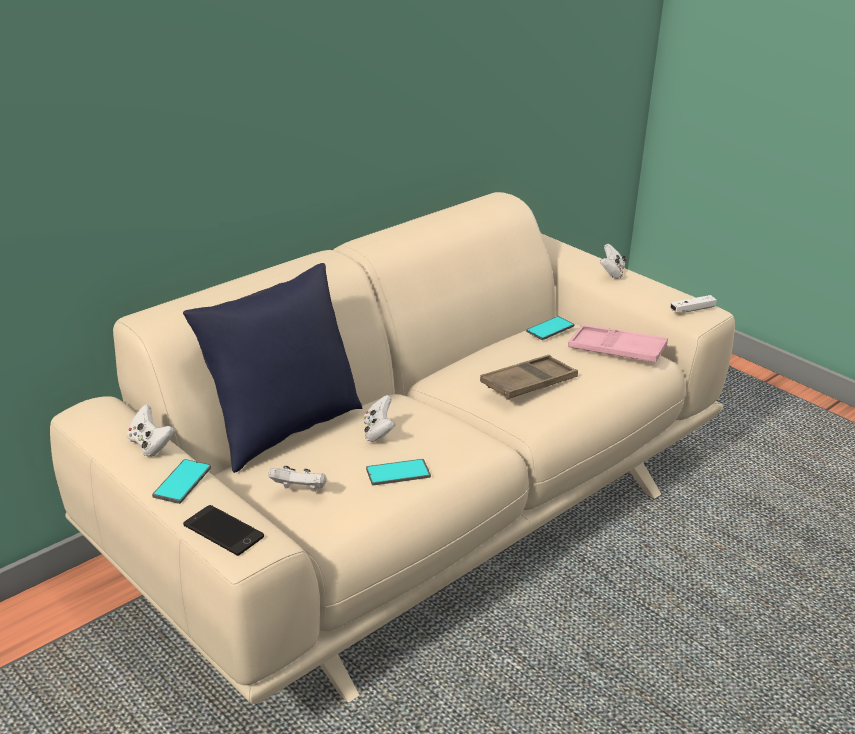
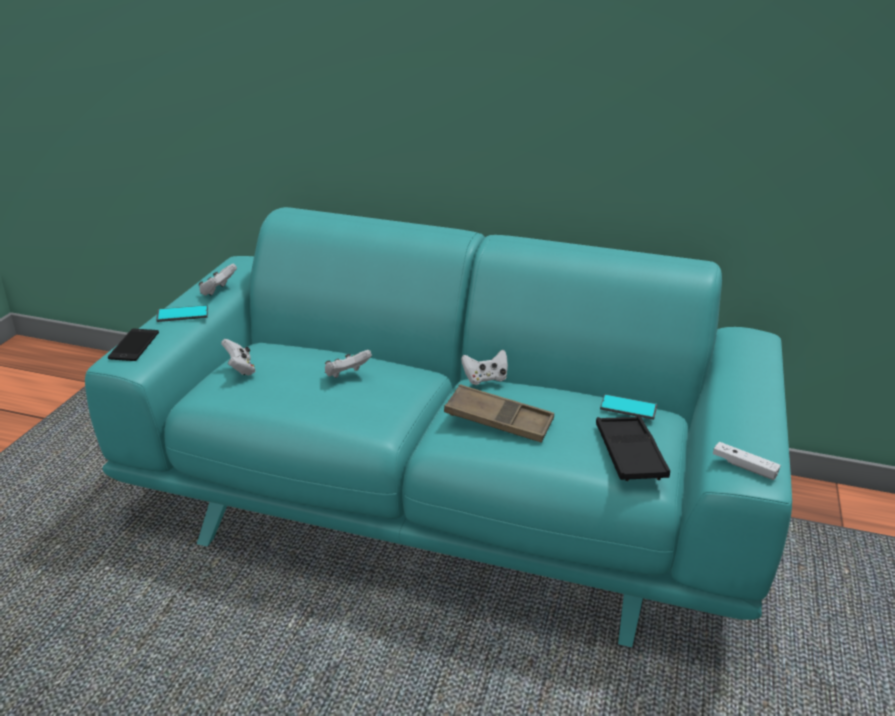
camera: 60 degrees right, 0 degrees up
beige sofa [50,192,735,704] -> turquoise sofa [85,207,792,647]
blue pillow [183,263,362,473] -> none
phone [366,459,431,486] -> none
pink tray [568,325,668,363] -> black tray [596,416,670,481]
white game controller [600,243,626,279] -> white game controller moved to [461,350,508,385]

